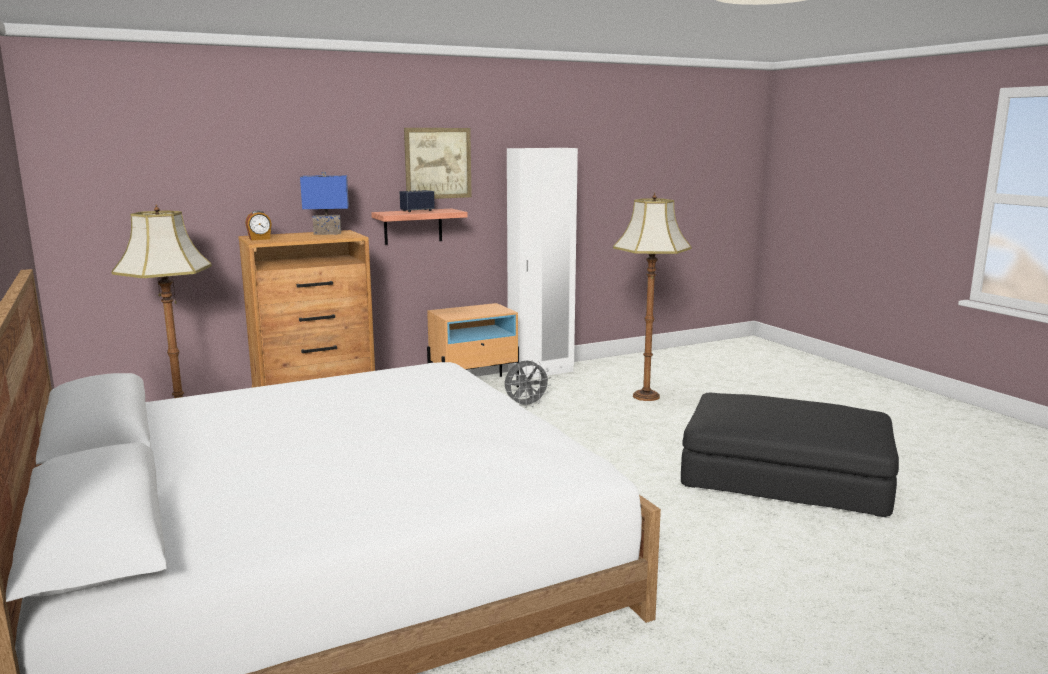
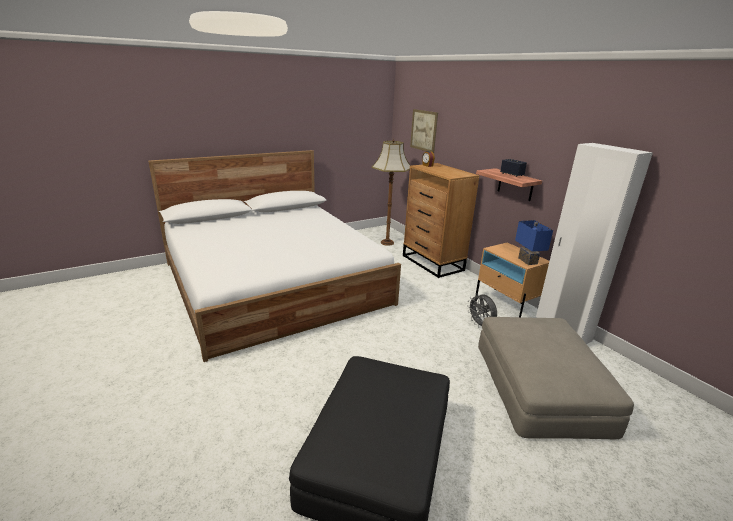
camera: 85 degrees right, 10 degrees up
blue table lamp [300,172,349,235] -> blue table lamp moved to [515,220,553,265]
picture [404,128,472,199] -> picture moved to [410,109,438,153]
floor lamp [613,193,692,401] -> beige ottoman [478,317,634,439]

